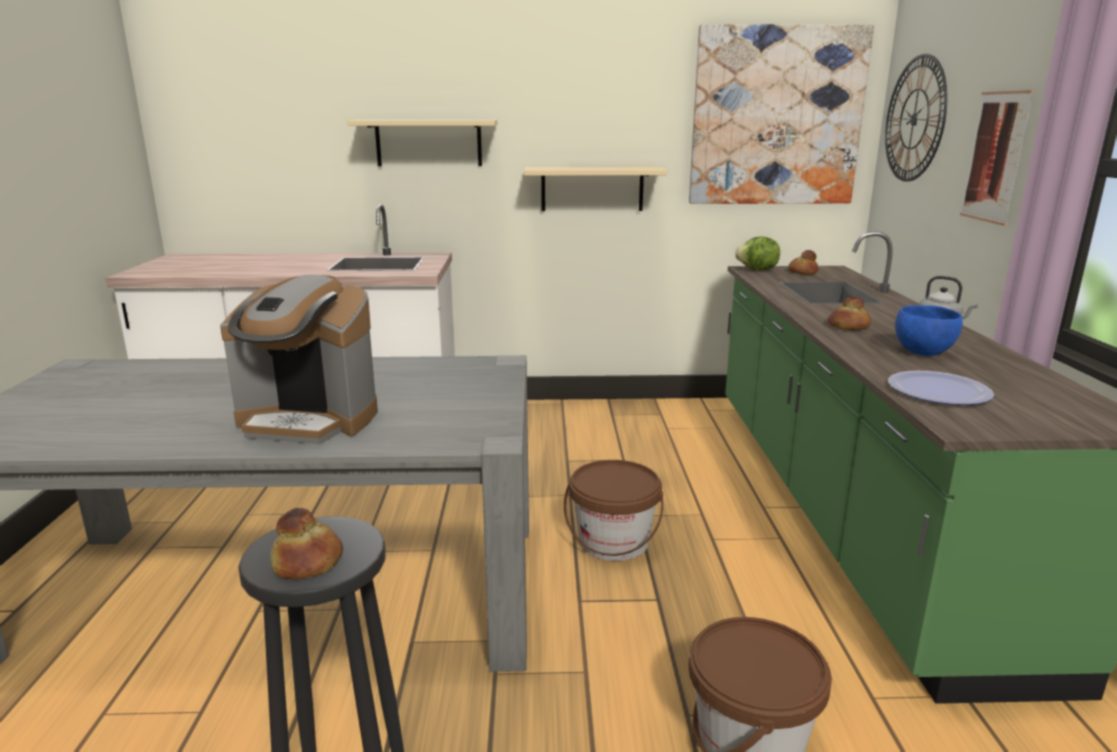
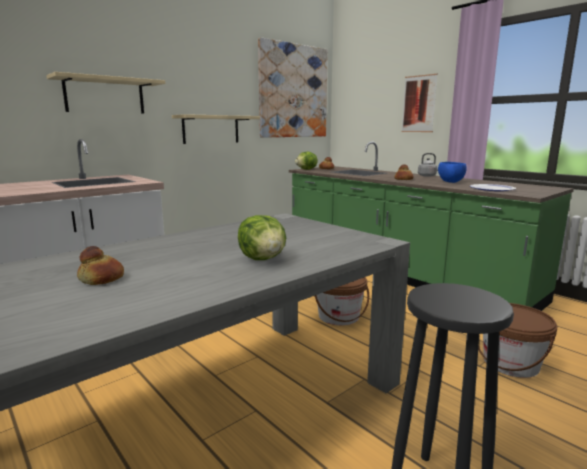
camera: 40 degrees left, 5 degrees down
coffee machine [220,274,378,444] -> lettuce [238,215,286,260]
bread [270,508,343,580] -> bread moved to [77,246,124,285]
wall clock [885,54,947,182] -> none

